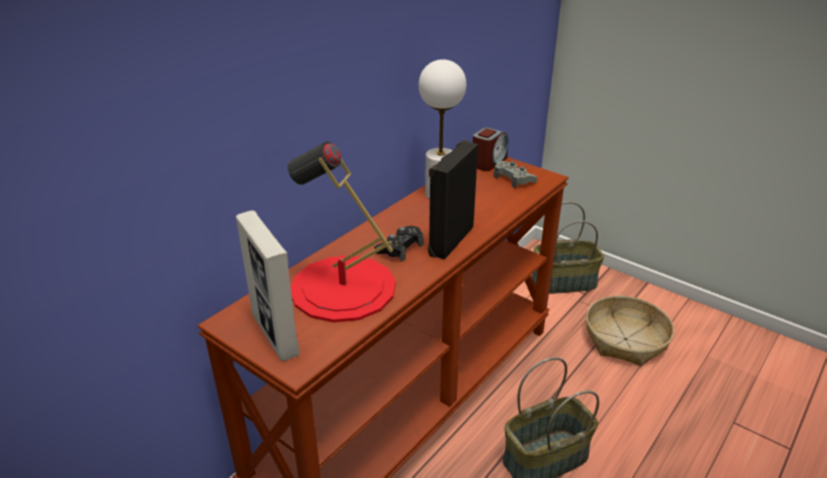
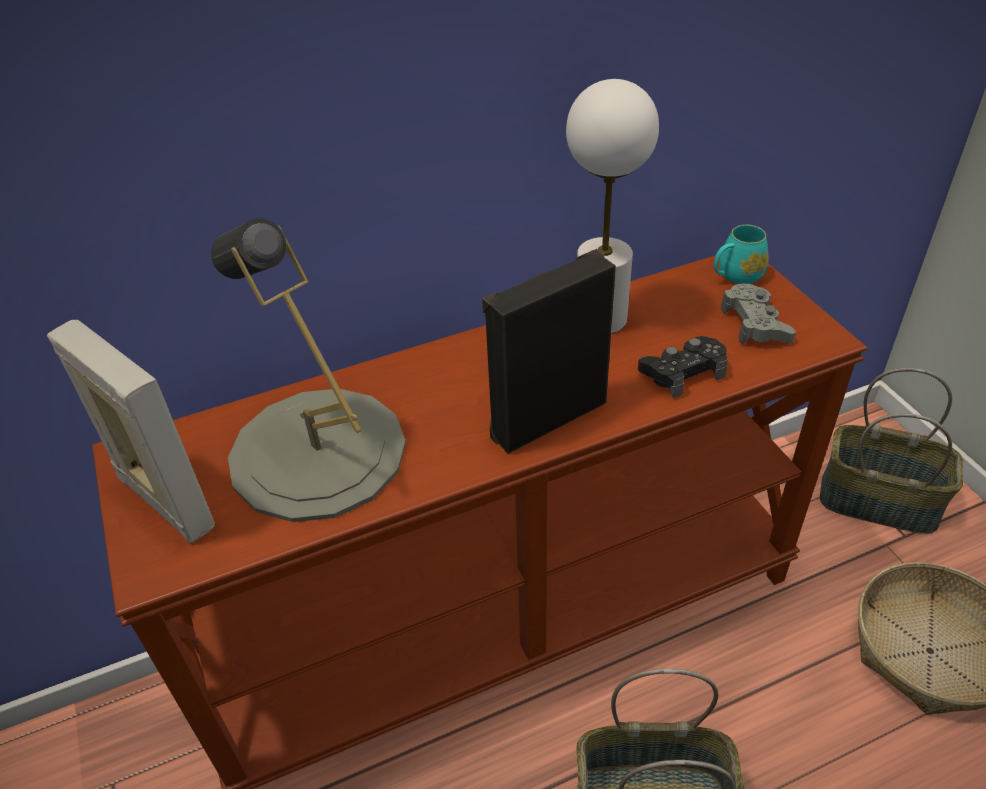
camera: 30 degrees right, 10 degrees up
picture frame [236,210,300,361] -> picture frame turned 135 degrees clockwise [47,320,215,543]
red table lamp [288,141,396,322] -> grey table lamp [211,218,406,522]
black game controller [375,226,423,261] -> black game controller moved to [638,336,728,398]
alarm clock [473,127,509,171] -> turquoise mug [714,225,769,284]

